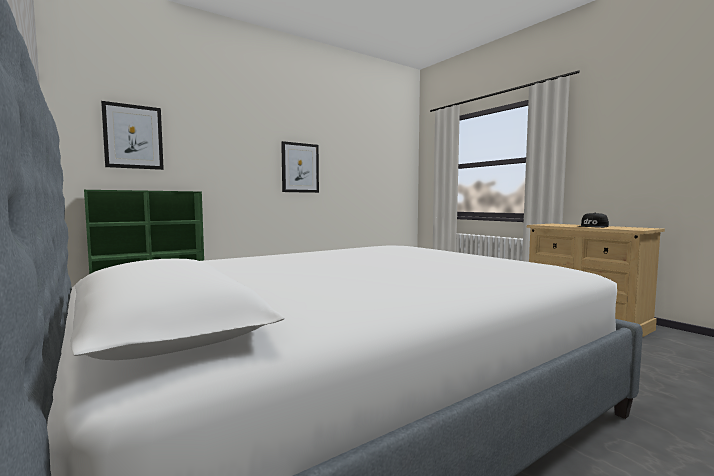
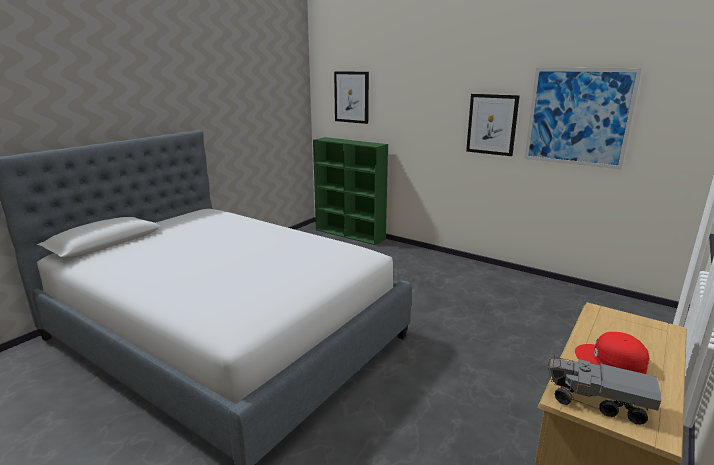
camera: 70 degrees right, 15 degrees up
black cap [578,213,609,228] -> red cap [575,332,649,374]
none -> picture [525,68,642,169]
none -> toy truck [548,355,661,425]

